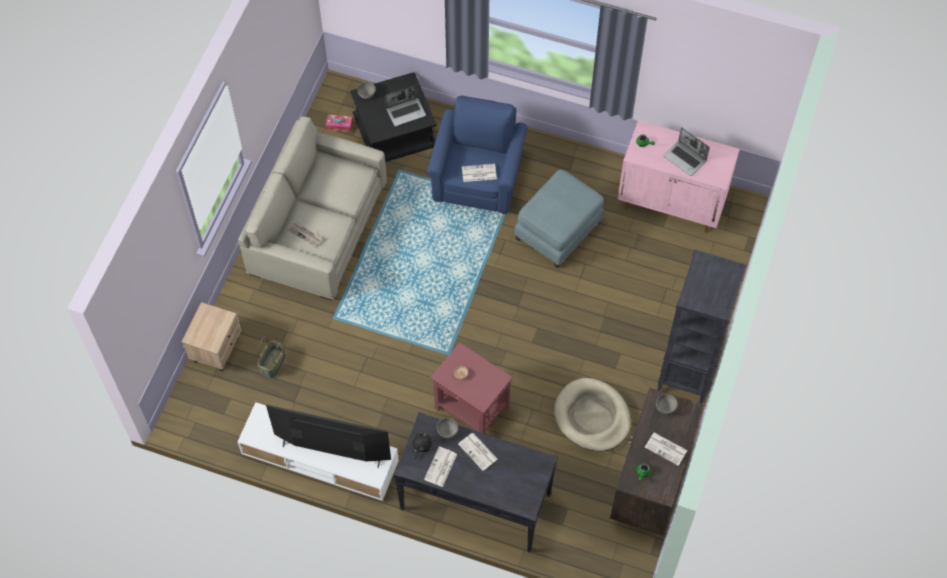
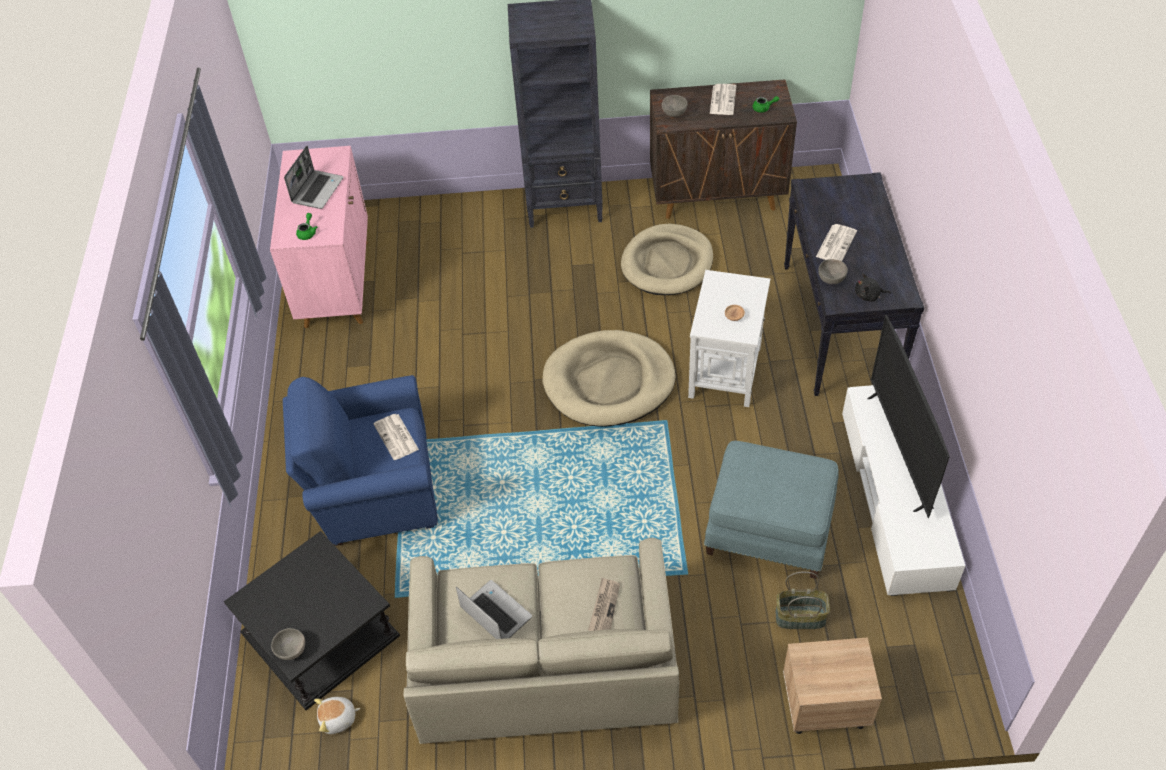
camera: 110 degrees left, 10 degrees down
tissue box [326,114,353,132] -> plush toy [314,697,360,734]
laptop [385,85,426,126] -> laptop moved to [456,580,532,639]
newspaper [424,447,457,487] -> none
red side table [431,342,513,434] -> white side table [688,270,770,407]
blue ottoman [514,170,604,269] -> blue ottoman moved to [704,441,839,579]
none -> beige dog bed [543,330,676,427]

